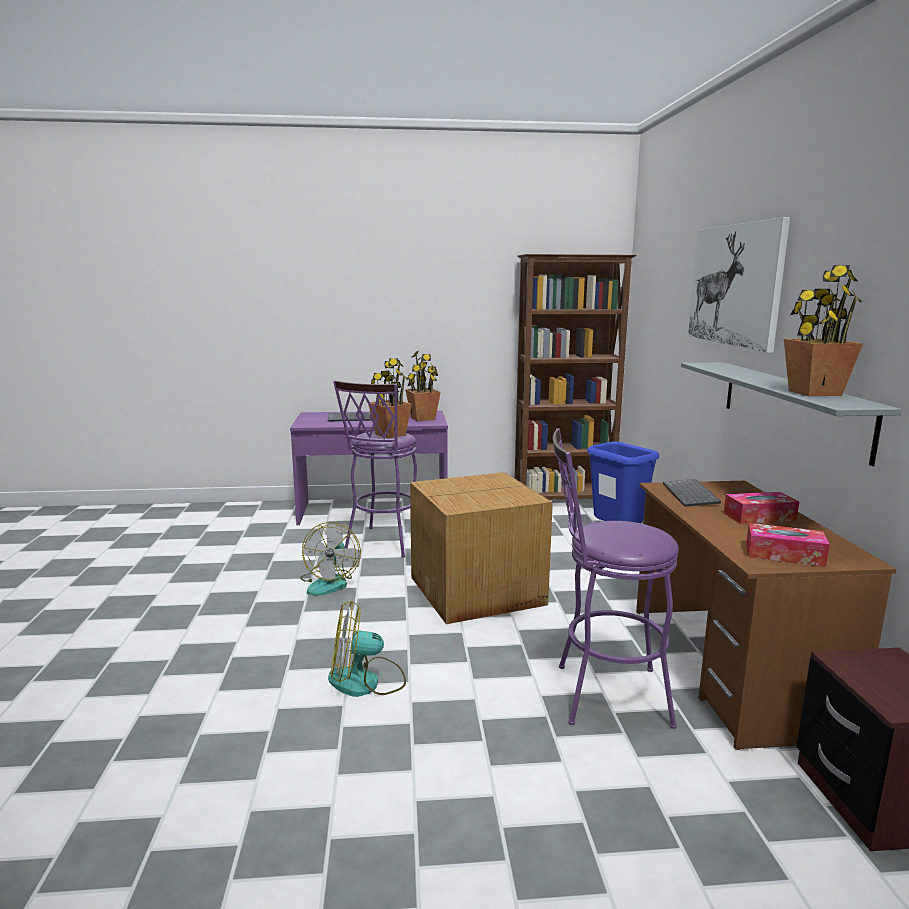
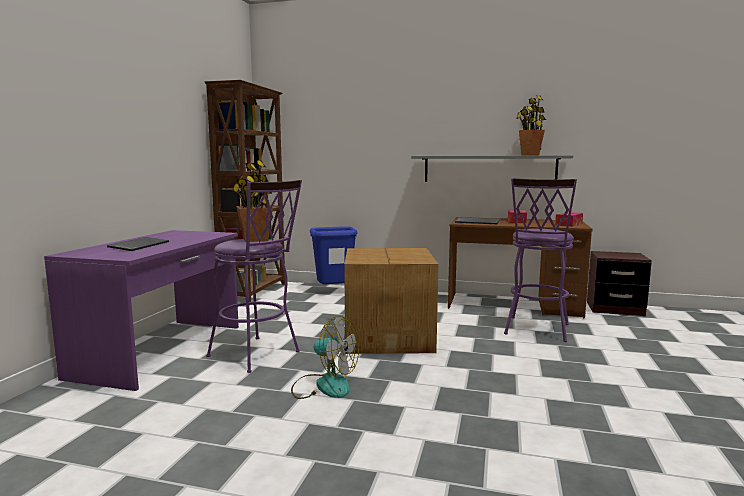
camera: 70 degrees left, 5 degrees down
fan [328,601,406,697] -> none
potted plant [405,351,441,421] -> none
picture [688,217,790,353] -> none

